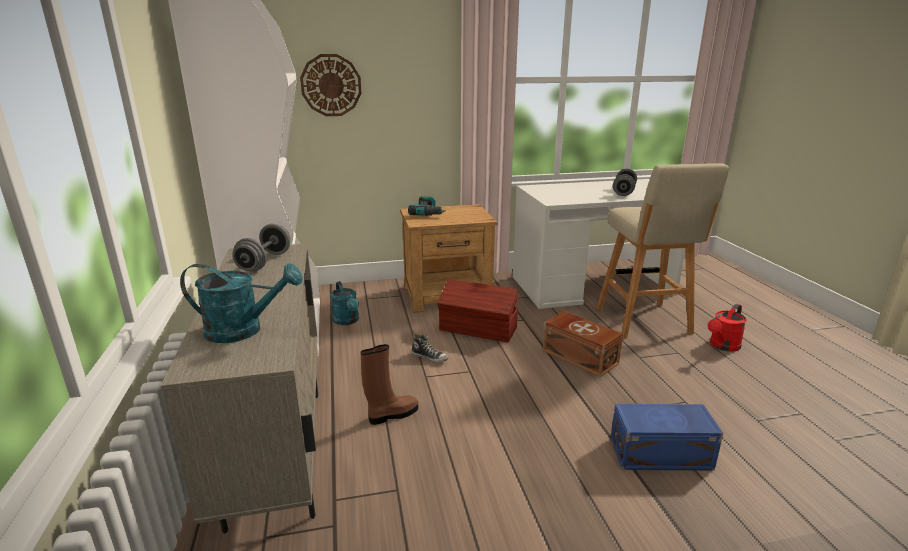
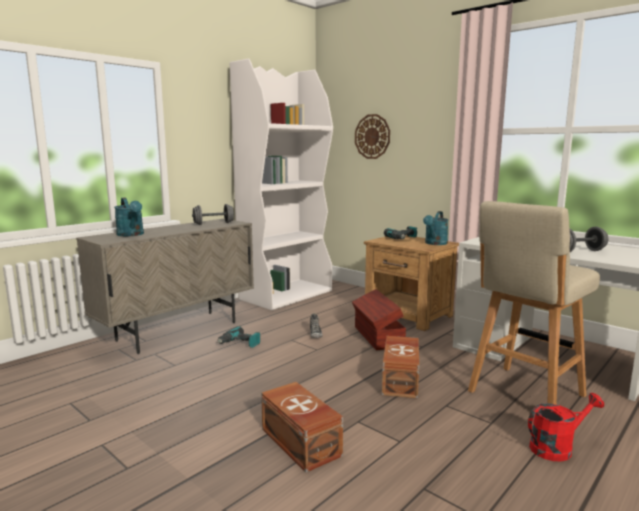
camera: 55 degrees right, 10 degrees down
turquoise watering can [330,281,359,325] -> turquoise watering can moved to [423,211,448,245]
brown boot [361,344,418,425] -> power drill [217,326,260,348]
blue storage box [610,404,723,471] -> brown storage box [261,382,343,472]
red watering can [708,304,746,352] -> red watering can turned 150 degrees clockwise [528,393,604,461]

